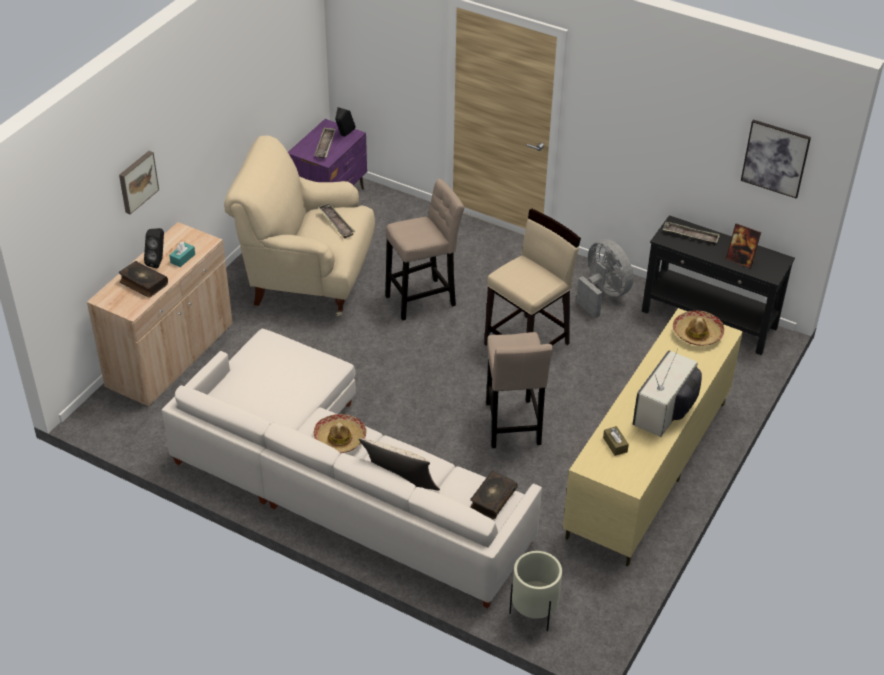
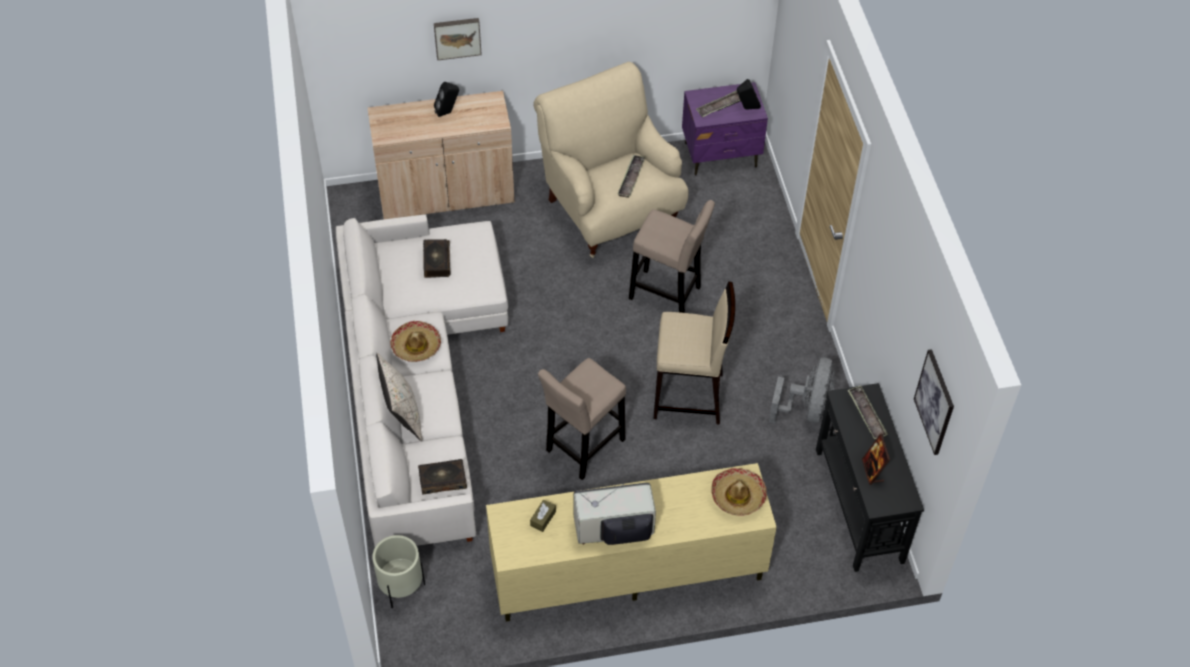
camera: 50 degrees right, 10 degrees up
book [119,261,168,298] -> book moved to [423,239,451,278]
turquoise tissue box [169,242,195,267] -> none

